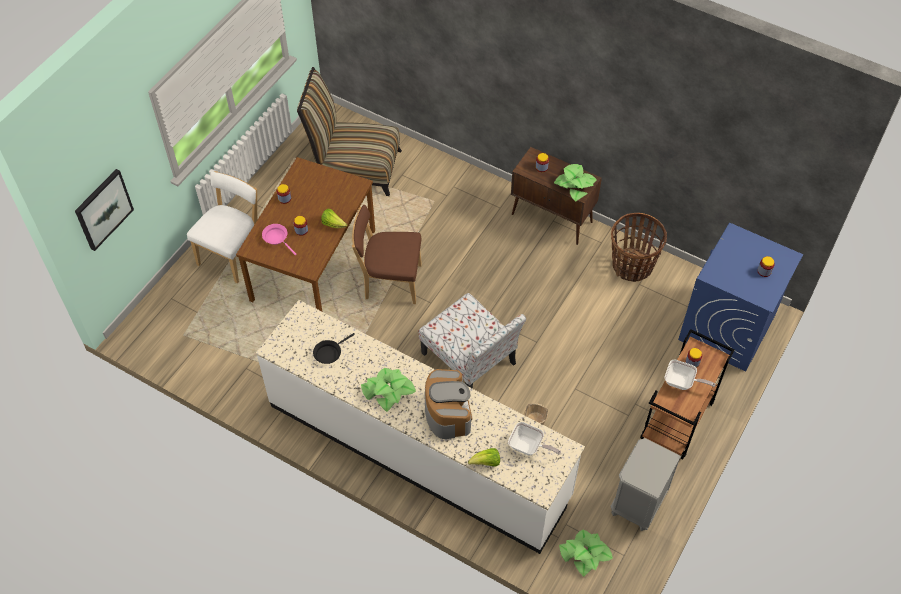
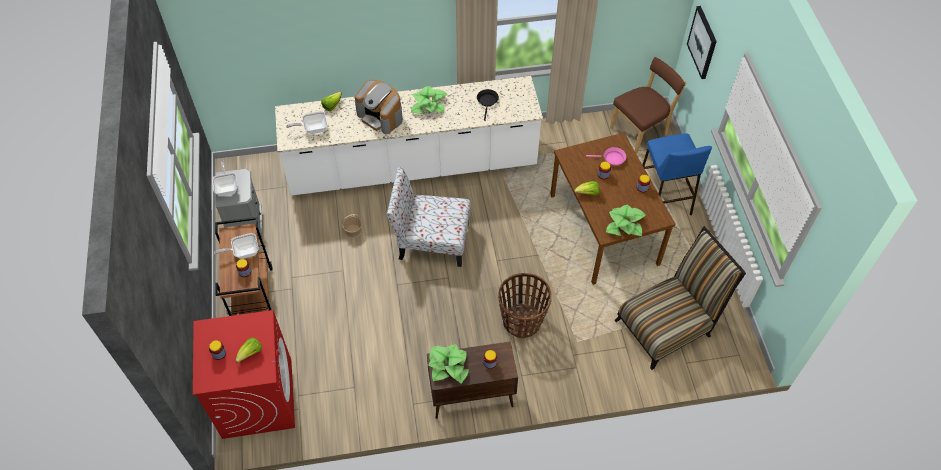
camera: 140 degrees right, 0 degrees up
white chair [187,171,257,283] -> blue stool [642,133,712,215]
brown chair [352,205,422,304] -> brown chair moved to [610,57,686,153]
potted plant [559,529,613,577] -> potted plant moved to [606,205,646,236]
basket [611,213,667,282] -> basket moved to [498,273,551,338]
blue washing machine [678,223,803,372] -> red washing machine [193,310,295,439]
none -> frying pan [212,161,237,196]
none -> lettuce [236,337,262,363]

